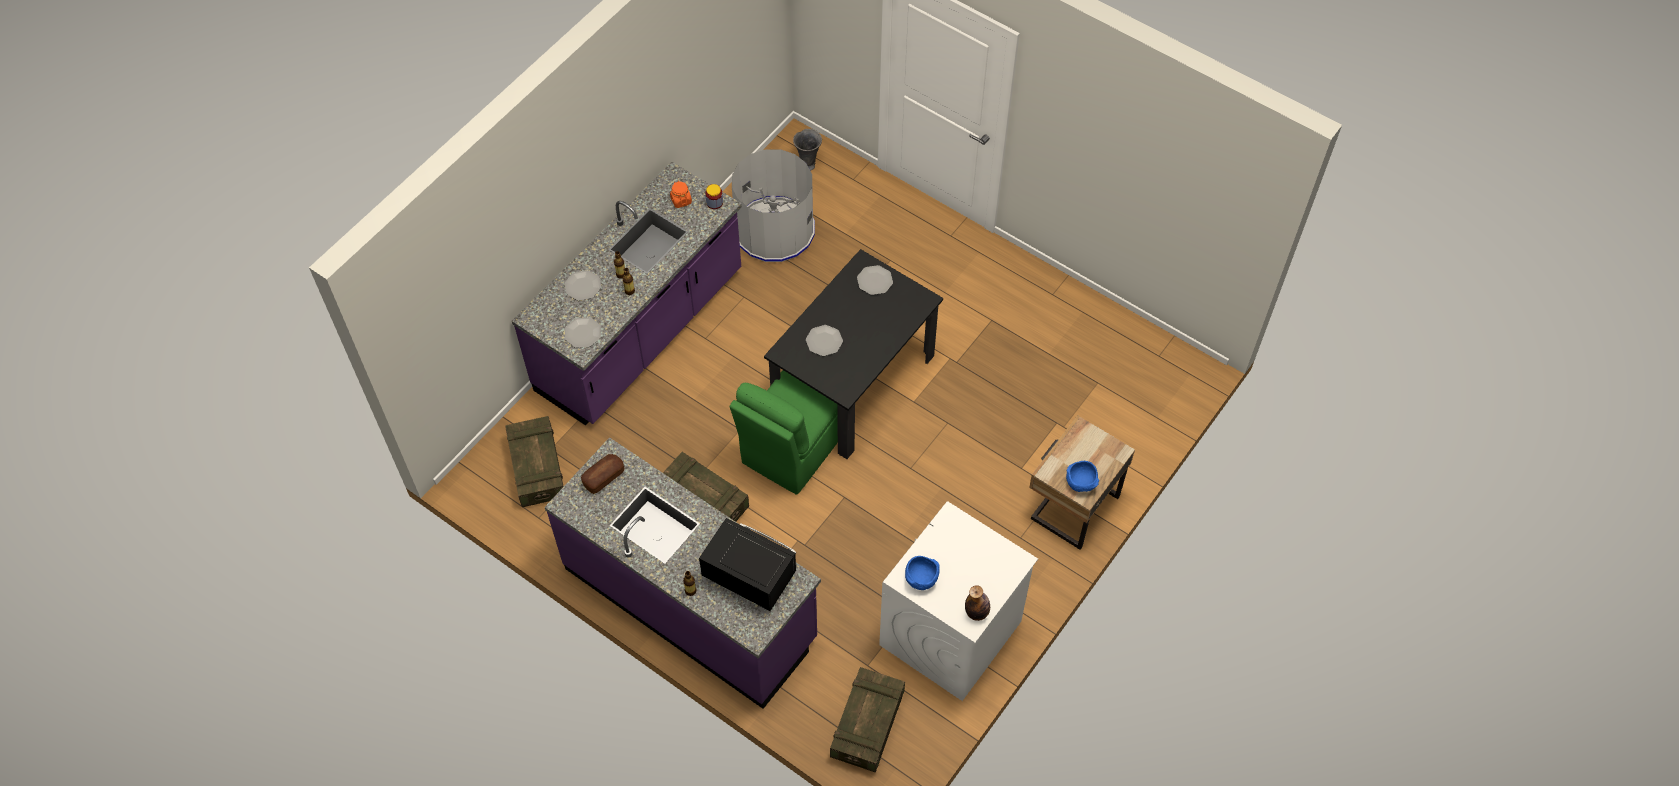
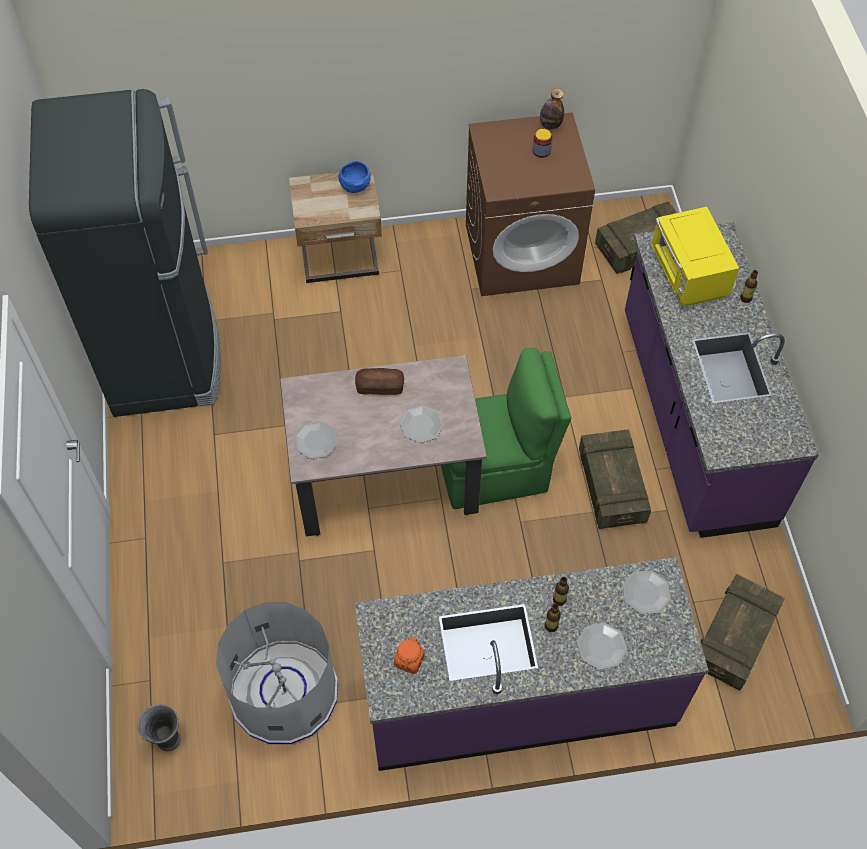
camera: 135 degrees left, 0 degrees up
bread [581,454,624,494] -> bread moved to [355,368,404,395]
black microwave [699,518,796,611] -> yellow microwave [651,207,739,307]
jar [705,184,723,209] -> jar moved to [533,129,552,158]
black dining table [764,249,943,459] -> beige dining table [280,355,487,537]
white washing machine [879,501,1038,701] -> brown washing machine [466,112,595,296]
blue bowl [905,556,940,590] -> none
none -> black fridge [29,89,221,417]

